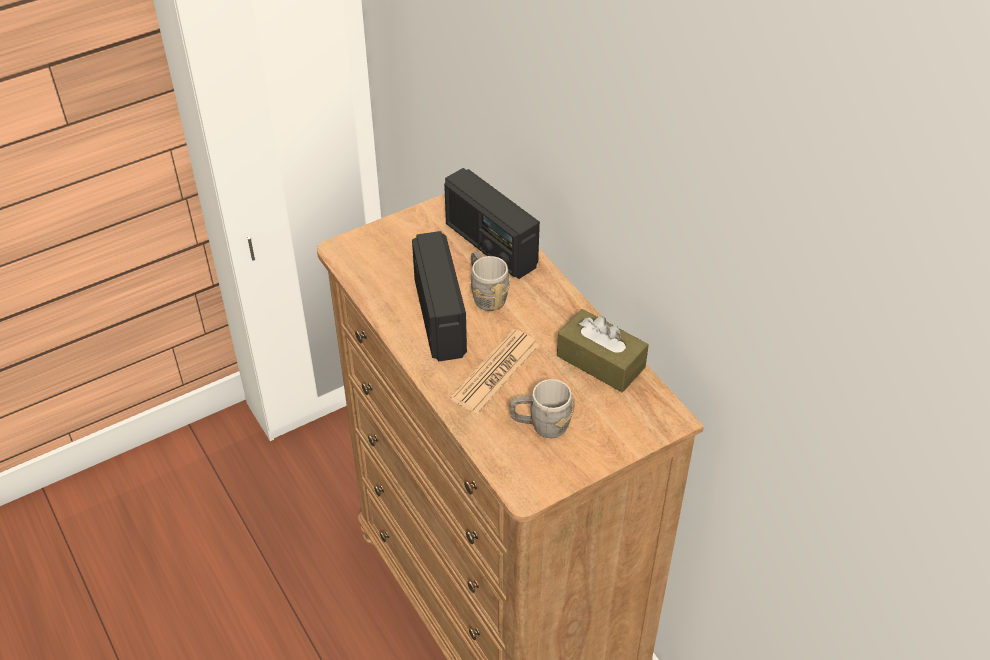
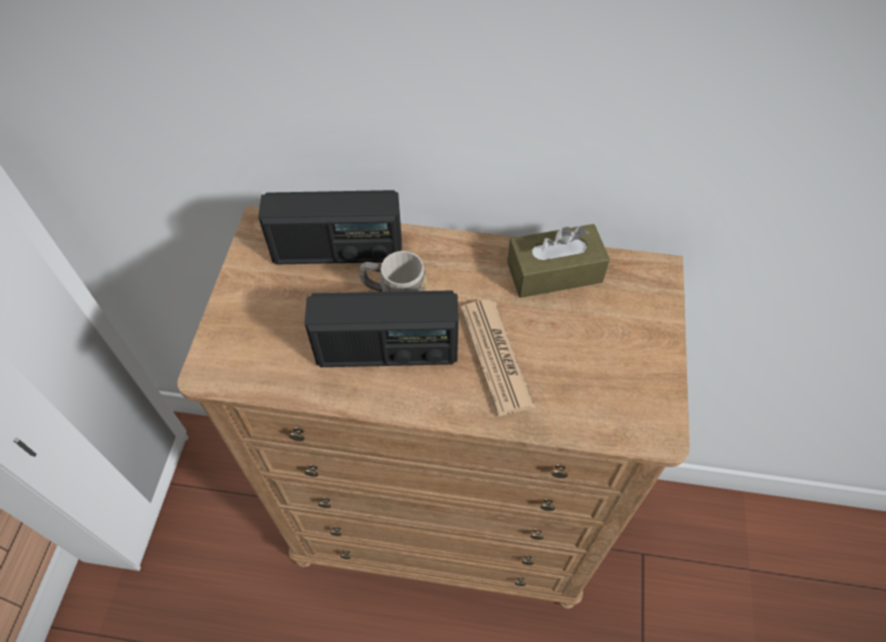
camera: 50 degrees left, 10 degrees up
radio [412,231,467,362] -> radio turned 150 degrees clockwise [304,290,459,367]
grey mug [510,379,575,438] -> none

